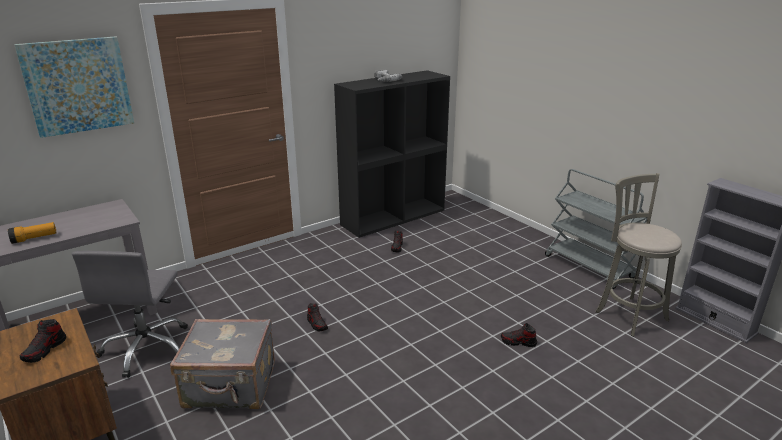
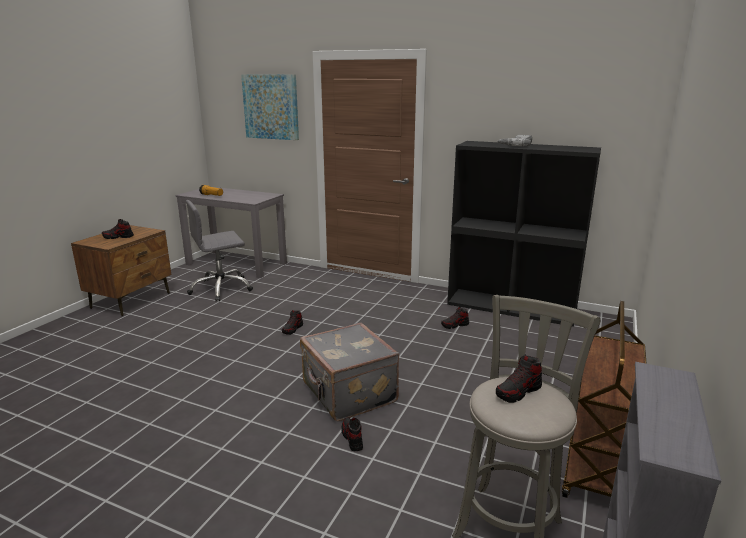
camera: 60 degrees right, 5 degrees down
grey suitcase [170,319,275,409] -> grey suitcase moved to [300,323,399,421]
grey cart [545,169,647,289] -> brown cart [562,301,647,498]
none -> shoe [496,355,542,403]

